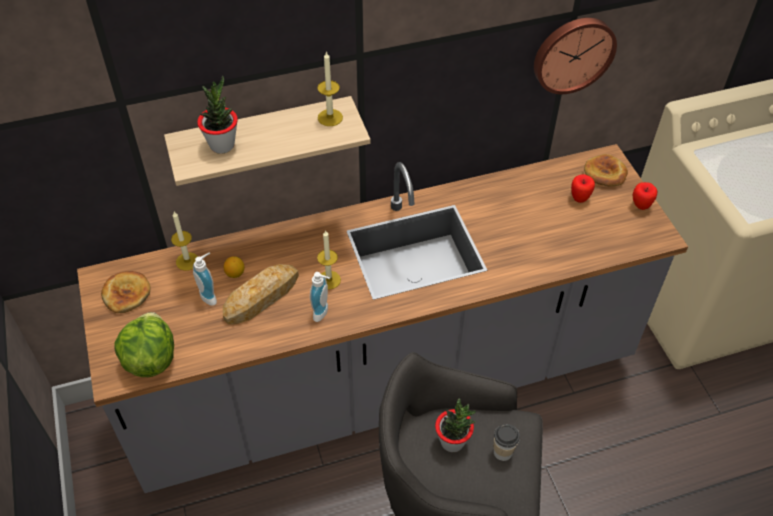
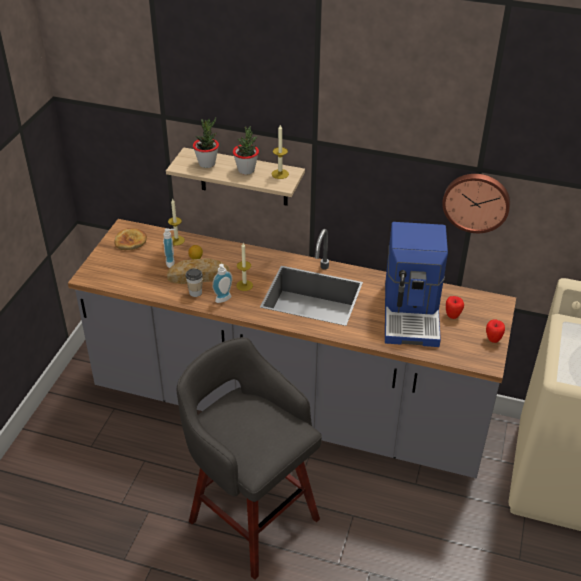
camera: 35 degrees right, 10 degrees down
lettuce [114,312,174,377] -> none
potted plant [435,398,476,452] -> potted plant moved to [233,126,259,175]
cup [494,424,520,461] -> cup moved to [186,268,203,297]
bread [584,154,628,187] -> none
none -> coffee machine [385,222,448,347]

